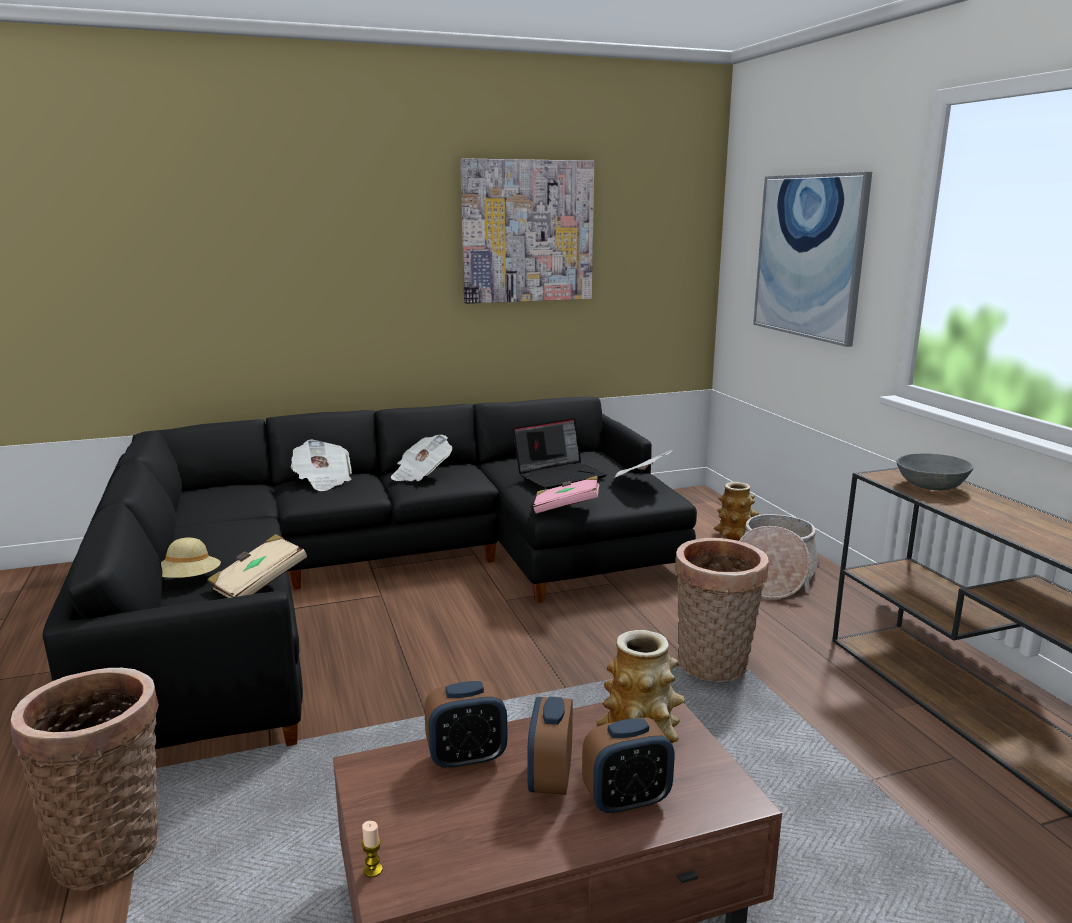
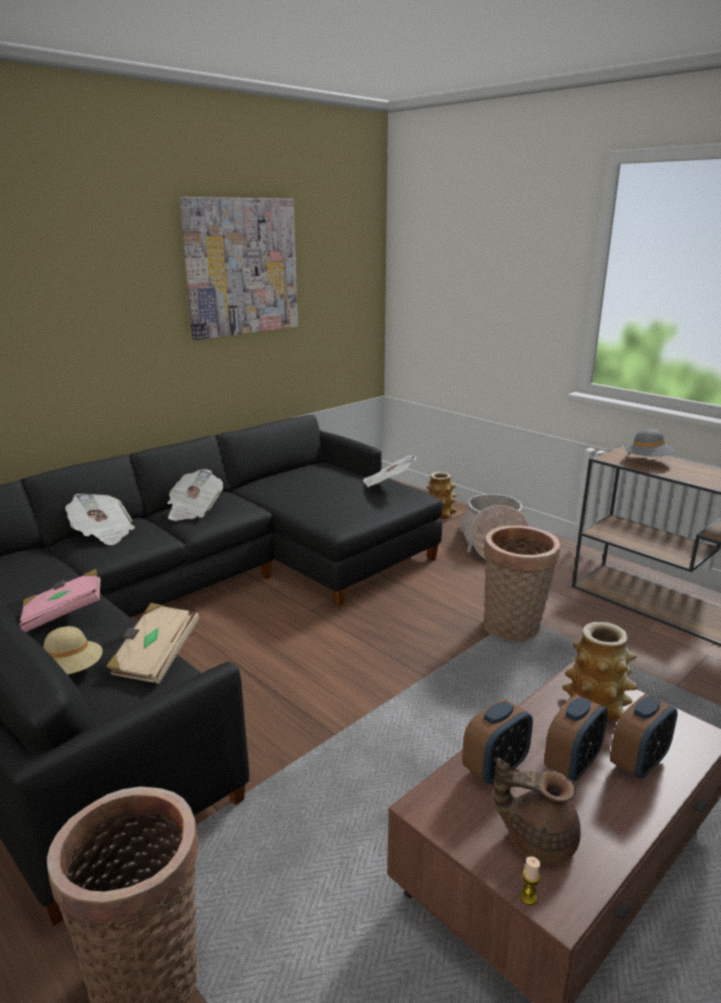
camera: 25 degrees left, 5 degrees up
laptop [513,418,607,489] -> none
alarm clock [527,697,573,795] -> alarm clock turned 120 degrees counterclockwise [544,695,608,781]
pink book [533,476,599,514] -> pink book moved to [19,569,100,632]
picture [753,172,872,347] -> none
grey bowl [897,453,973,490] -> grey hat [625,429,676,456]
none -> brown teapot [494,758,581,864]

